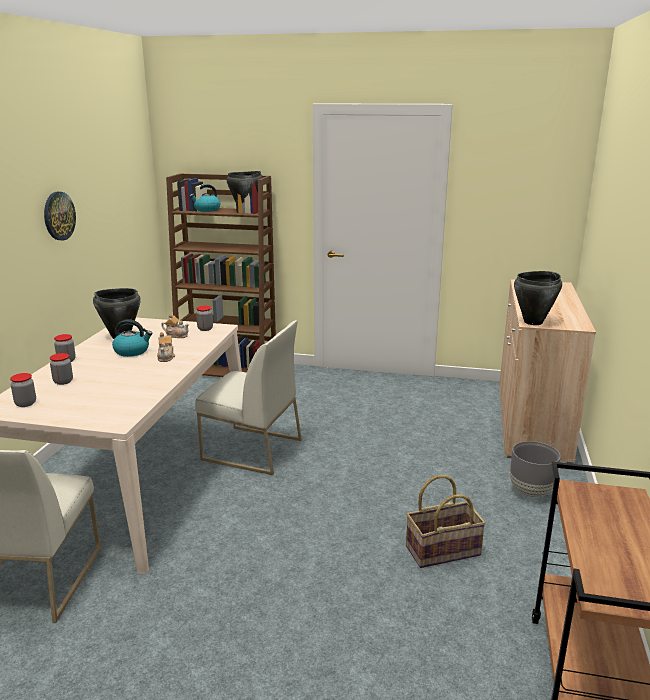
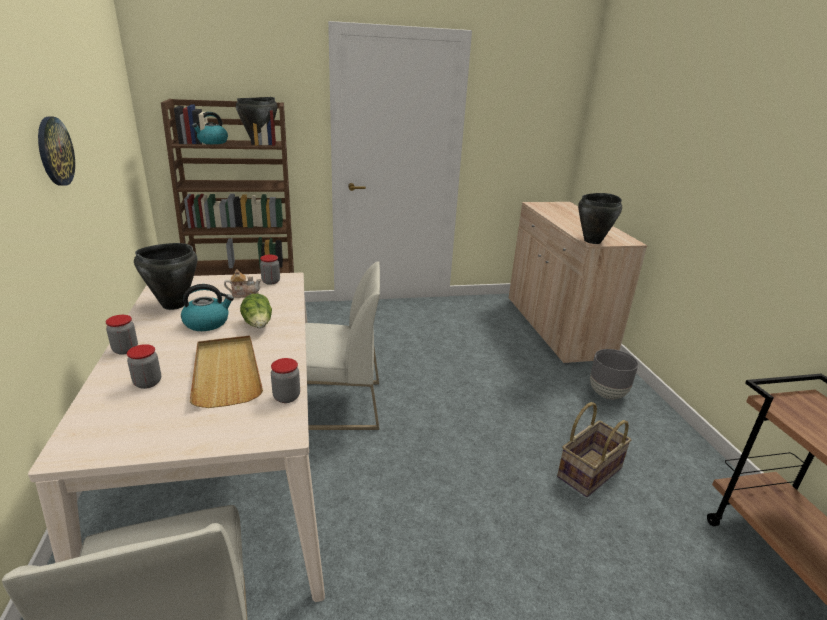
camera: 25 degrees left, 5 degrees up
jar [10,373,36,407] -> jar moved to [271,358,300,403]
teapot [157,332,175,362] -> lettuce [240,293,272,328]
none -> beige tray [190,335,263,408]

